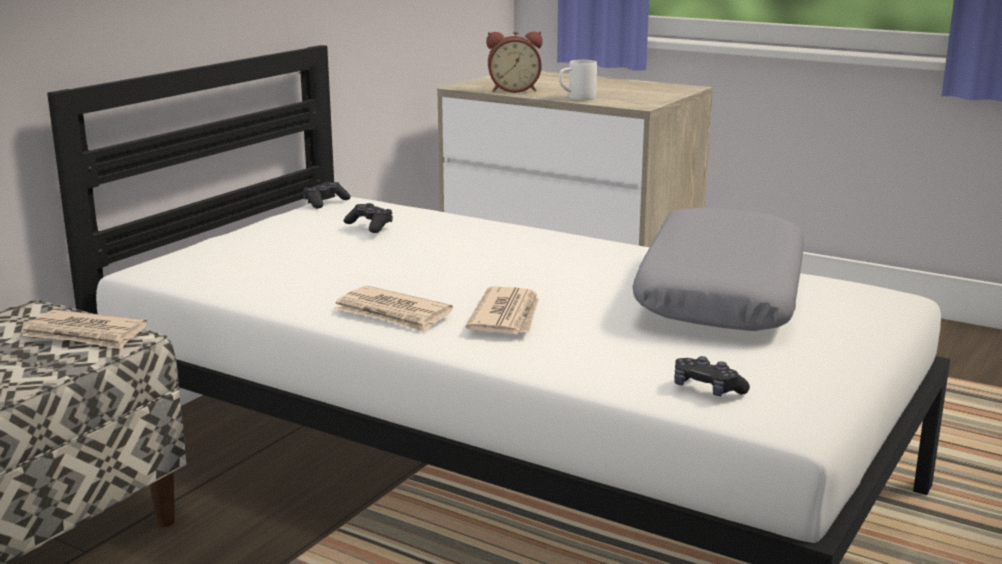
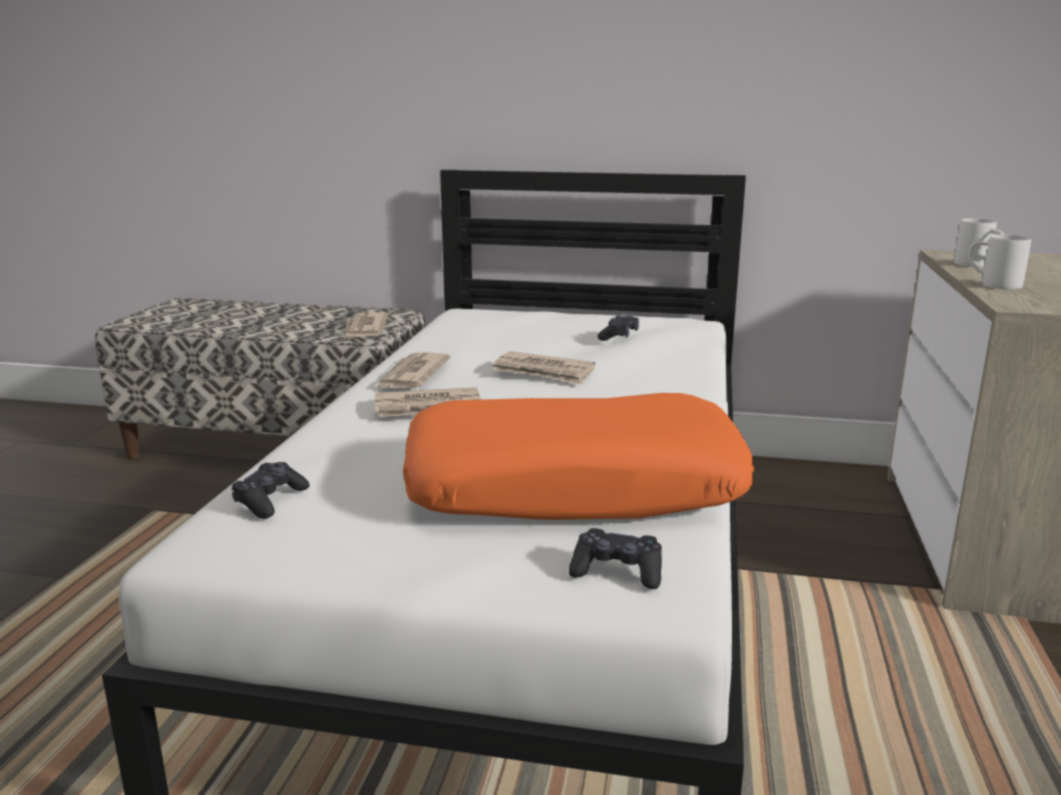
camera: 70 degrees right, 0 degrees up
black game controller [303,182,351,209] -> black game controller moved to [569,528,662,589]
alarm clock [486,32,543,93] -> white mug [954,218,1004,267]
grey pillow [632,207,804,331] -> orange pillow [403,393,754,520]
none -> newspaper [492,351,595,385]

